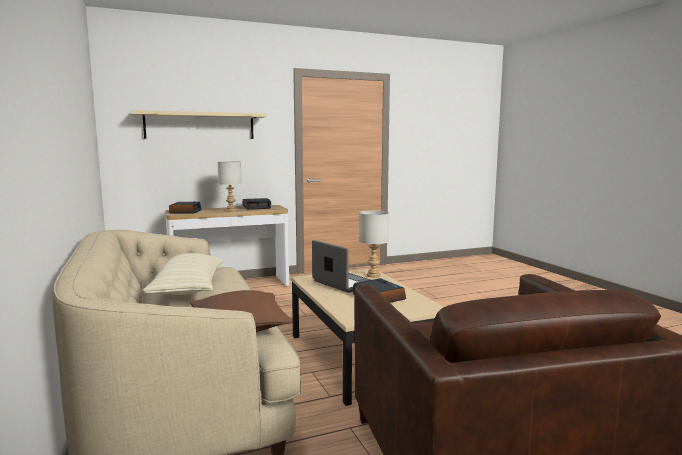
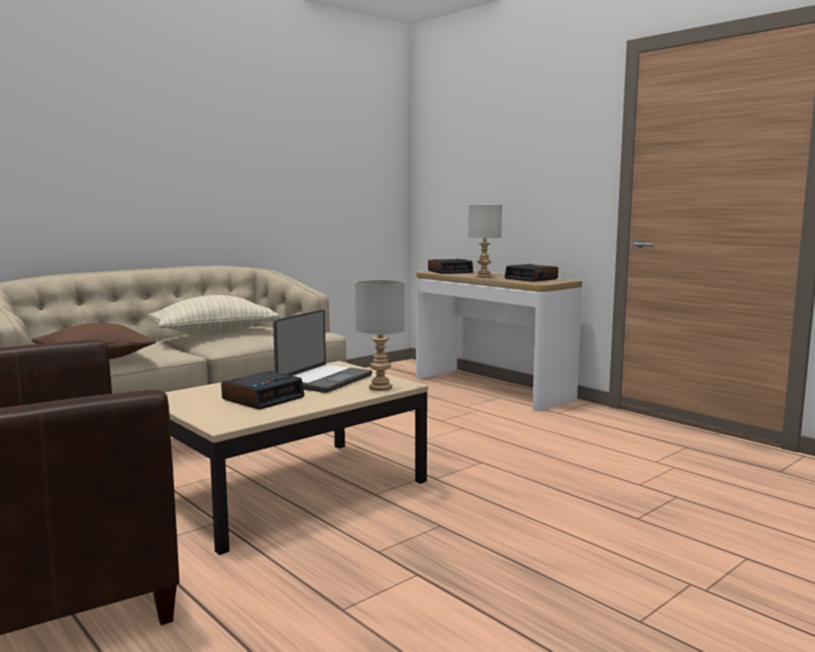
camera: 70 degrees right, 0 degrees up
beige shelf [131,110,267,139] -> none

